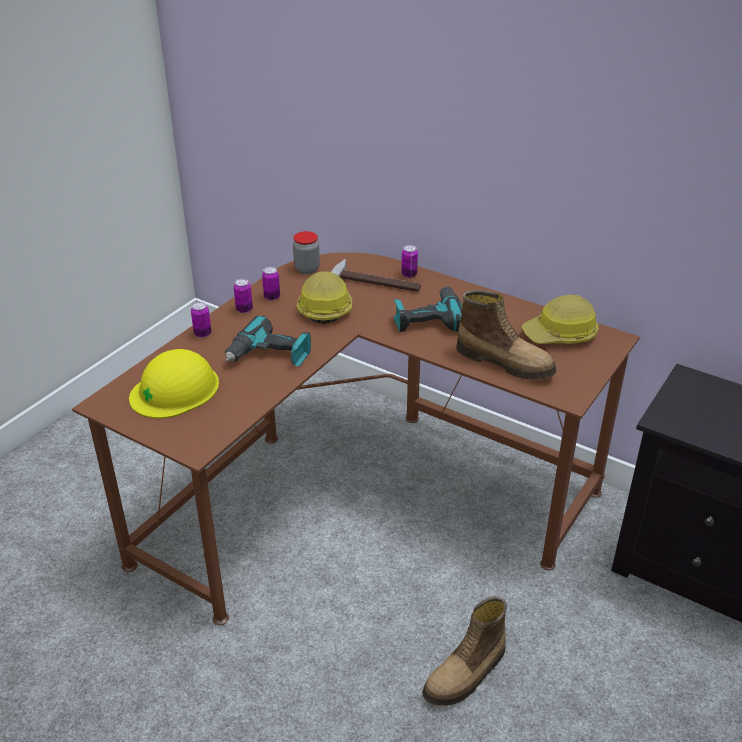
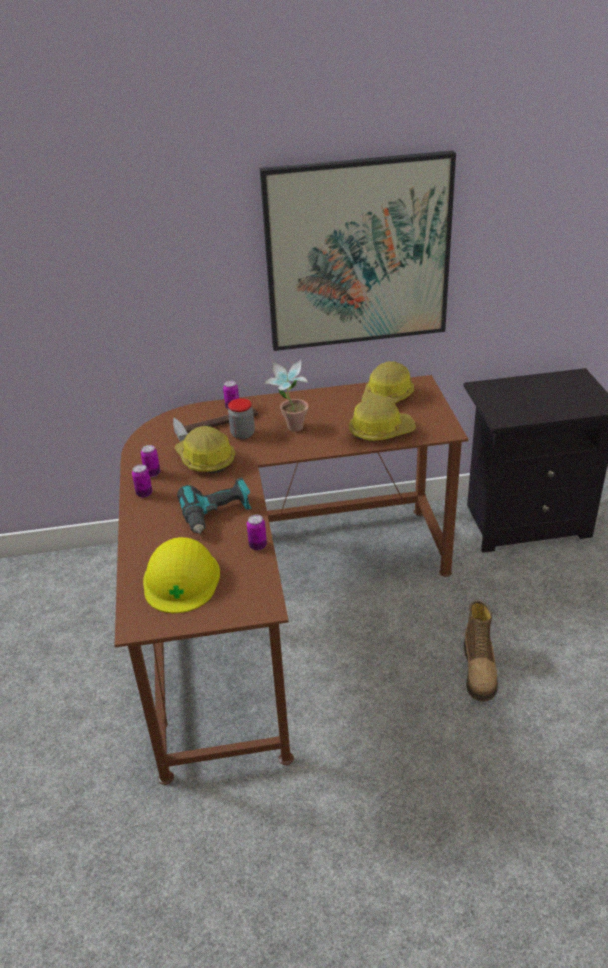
camera: 40 degrees left, 0 degrees up
can [191,302,211,338] -> can moved to [247,515,267,550]
jar [293,231,320,274] -> jar moved to [228,398,255,439]
power drill [394,287,462,332] -> potted plant [264,359,308,432]
boot [456,290,556,380] -> hard hat [349,398,416,441]
none -> picture [260,150,456,351]

